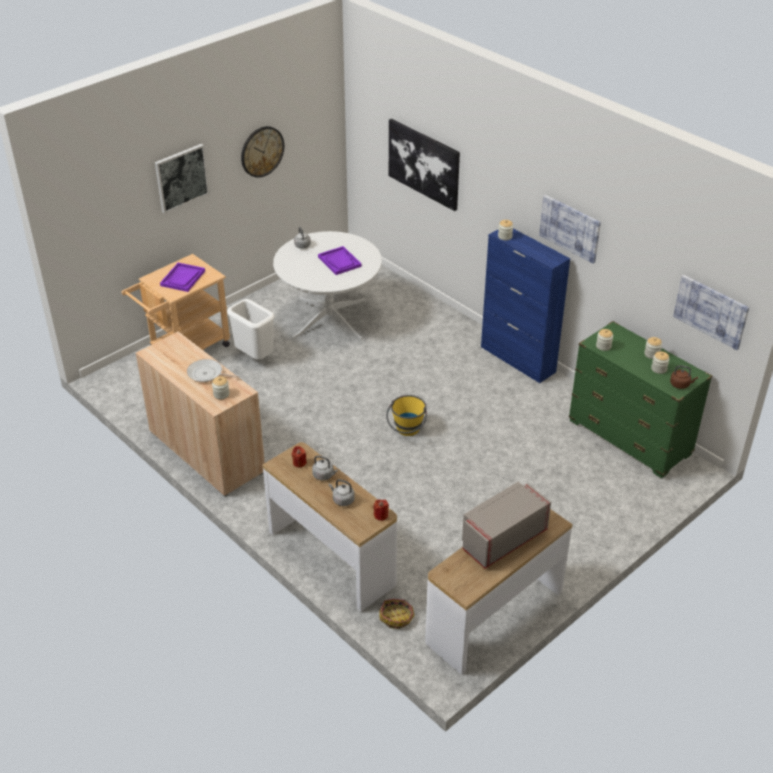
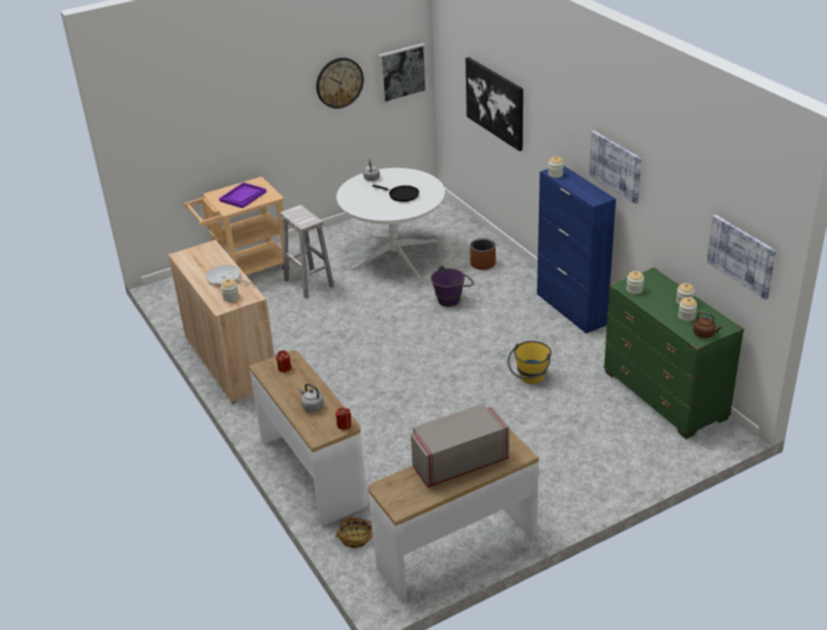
camera: 15 degrees right, 5 degrees down
picture [155,144,210,214] -> picture moved to [379,43,427,104]
white trash can [227,299,275,360] -> white stool [280,205,334,299]
grey kettle [312,456,338,480] -> none
purple tray [318,246,361,275] -> black frying pan [372,185,419,202]
yellow bucket [386,395,427,436] -> yellow bucket moved to [508,341,552,384]
none -> purple bucket [431,266,474,307]
none -> brown planter [470,238,496,270]

